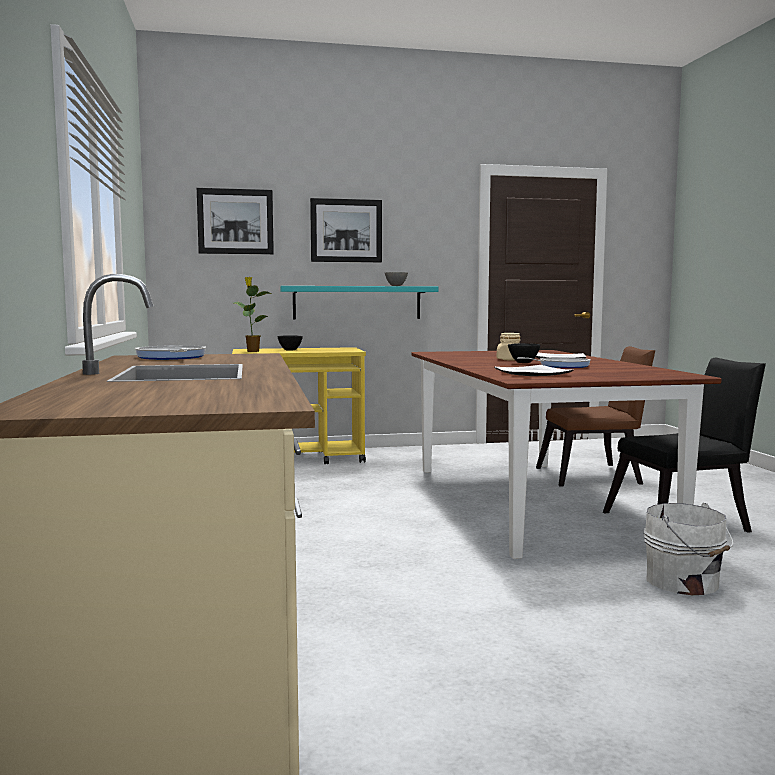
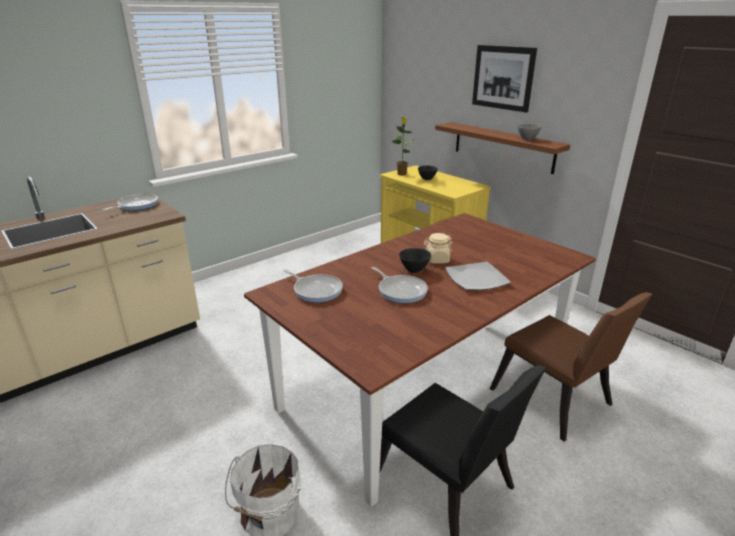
camera: 60 degrees right, 20 degrees up
picture [197,188,274,254] -> none
turquoise shelf [280,286,438,319] -> brown shelf [435,122,570,174]
plate [494,365,573,376] -> frying pan [283,270,343,302]

